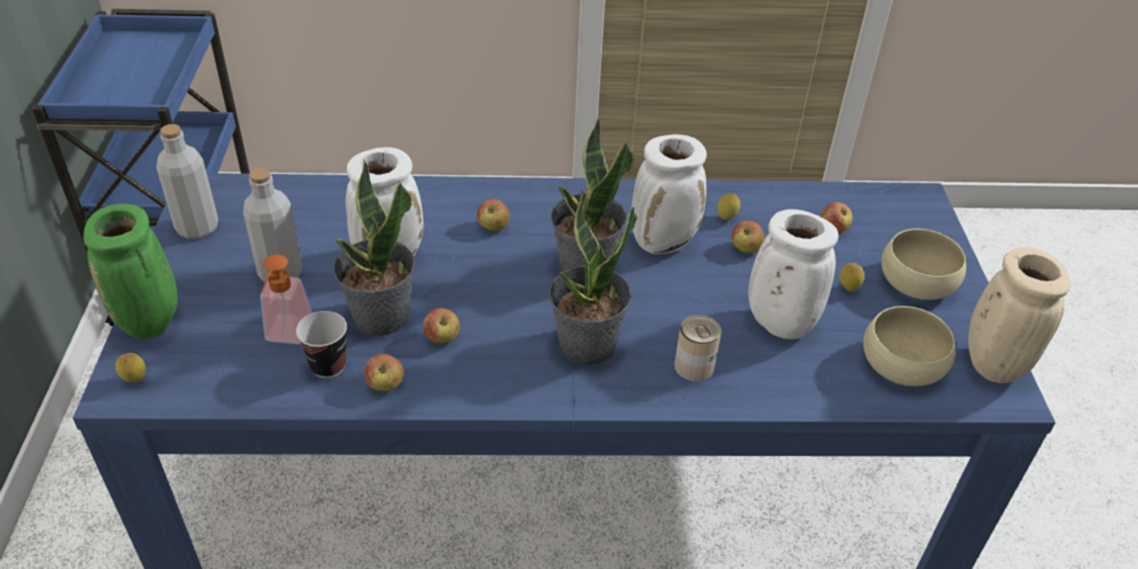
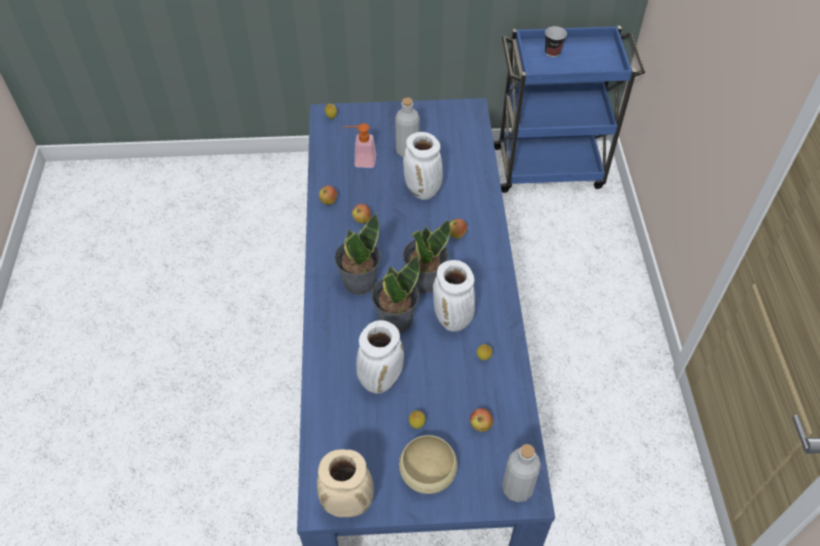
camera: 90 degrees right, 10 degrees up
green vase [83,204,178,339] -> none
grey bottle [156,124,218,239] -> grey bottle moved to [502,444,541,502]
cup [296,311,347,378] -> cup moved to [545,26,567,57]
potted plant [333,161,415,336] -> potted plant moved to [371,255,420,333]
can [674,315,721,382] -> none
apple [731,220,765,253] -> none
beige bowl [863,306,956,386] -> none

